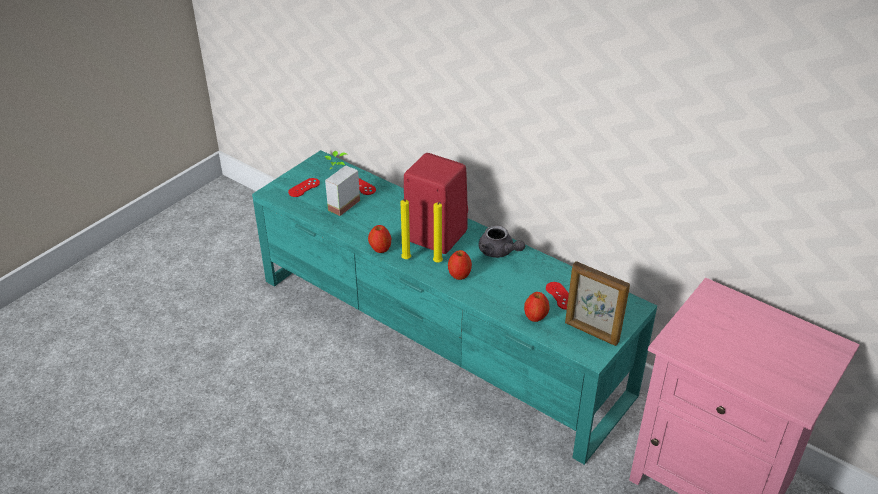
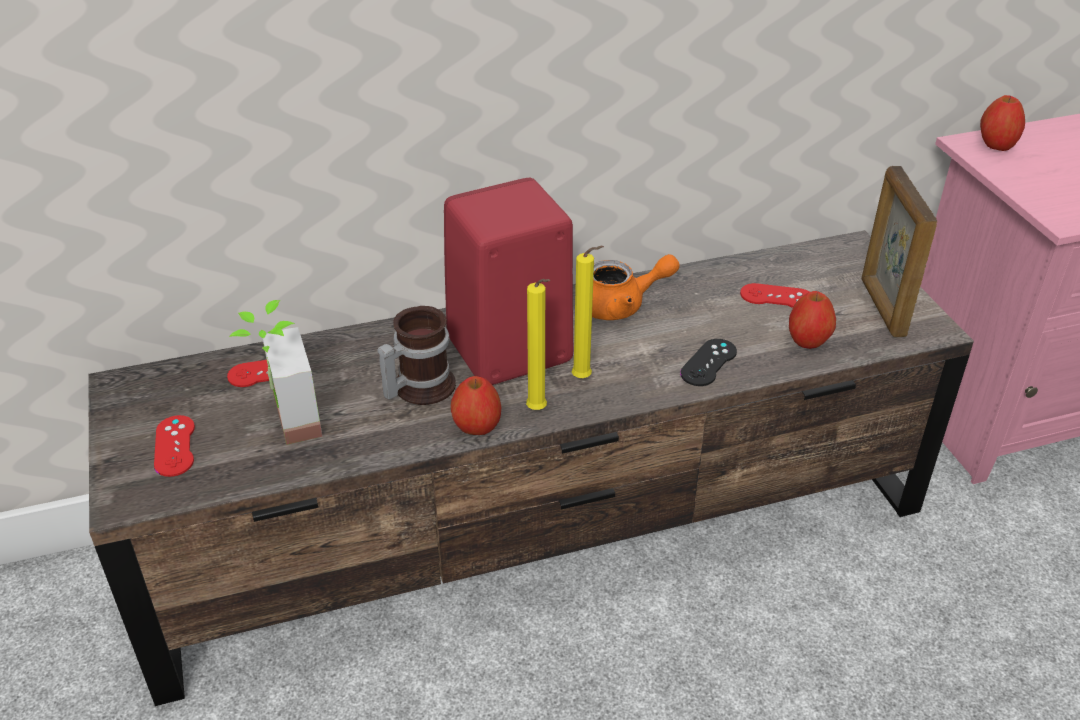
camera: 55 degrees left, 0 degrees up
turquoise tv stand [252,150,657,465] -> brown tv stand [88,230,974,706]
apple [448,250,472,280] -> apple moved to [980,95,1025,151]
grey teapot [479,225,525,258] -> orange teapot [592,254,680,320]
picture frame [565,261,630,346] -> picture frame turned 105 degrees clockwise [861,166,937,337]
none -> mug [377,306,456,405]
none -> black game controller [680,339,737,386]

